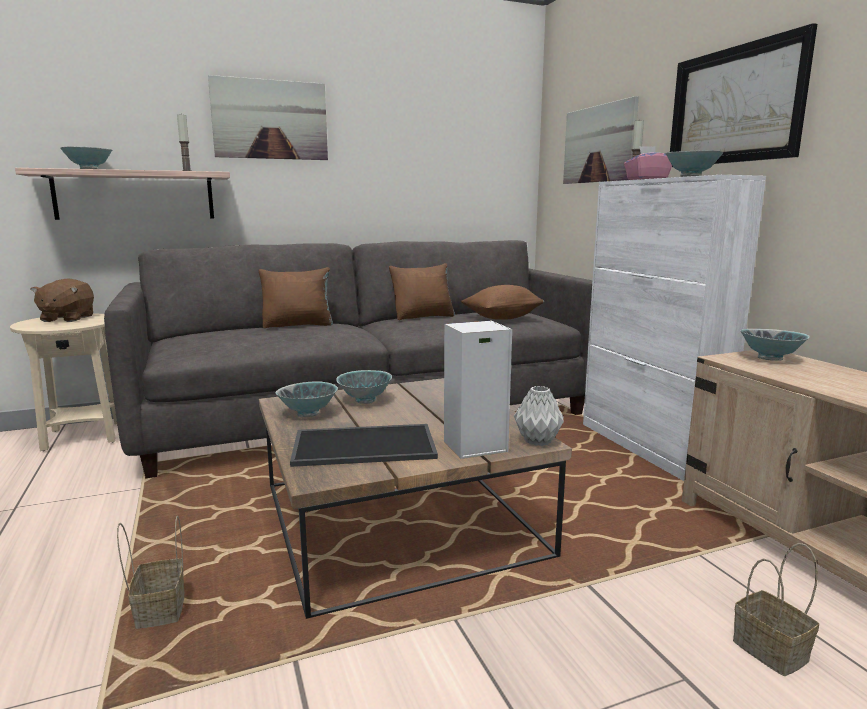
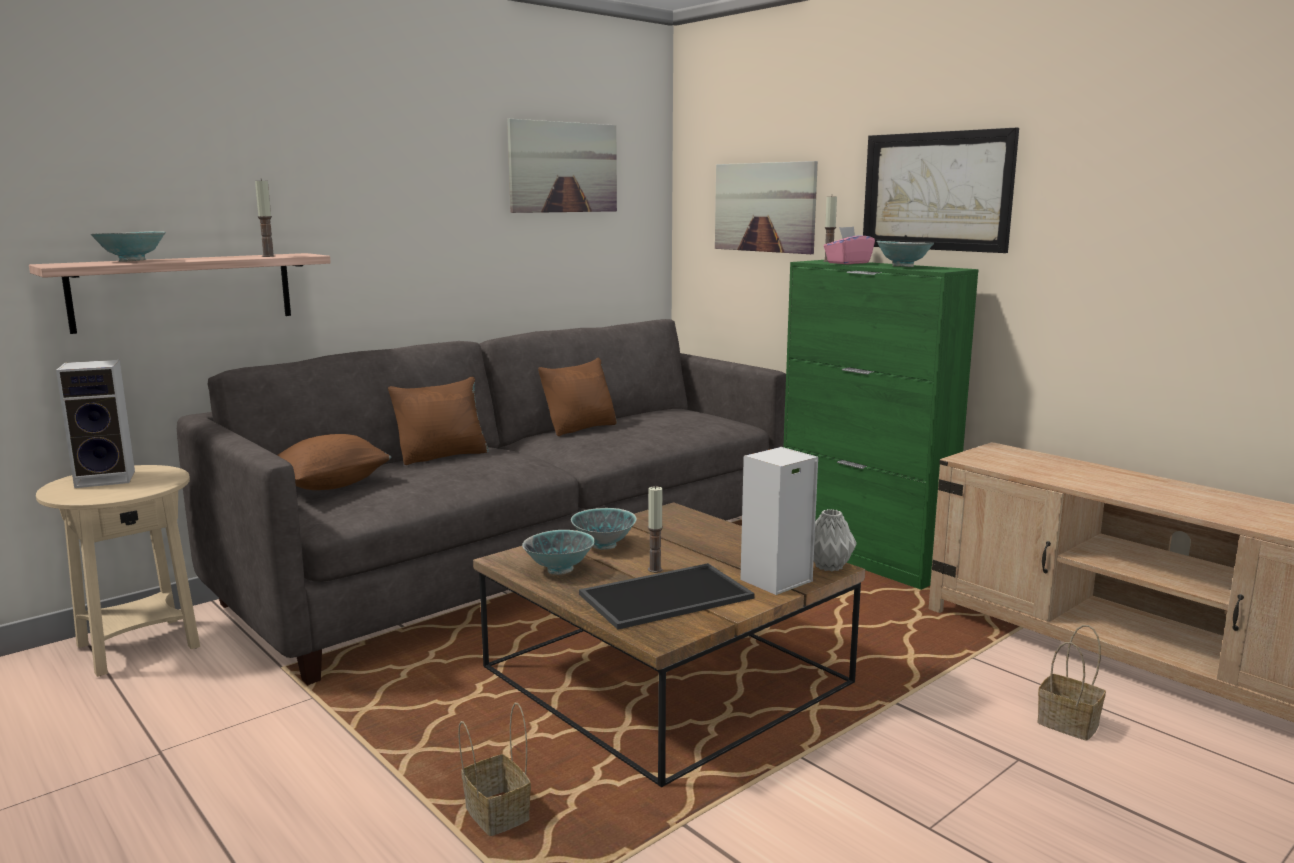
camera: 20 degrees left, 0 degrees up
brown plush toy [30,279,94,322] -> speaker [56,360,135,488]
picture [208,75,328,160] -> picture moved to [507,119,617,213]
brown pillow [461,285,544,320] -> brown pillow moved to [277,434,391,490]
white cabinet [583,175,766,481] -> green cabinet [783,260,979,590]
bowl [740,329,809,361] -> none
none -> candle [648,486,663,573]

